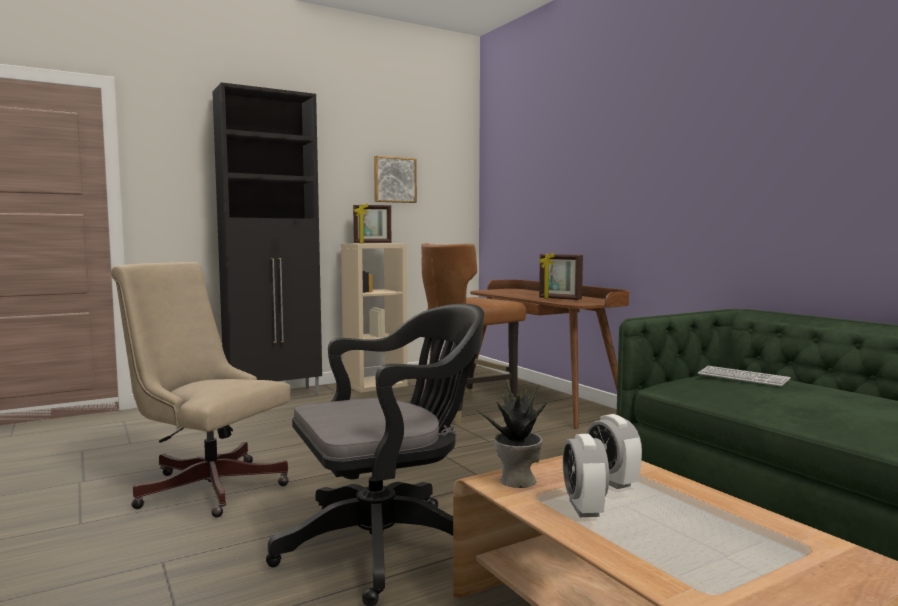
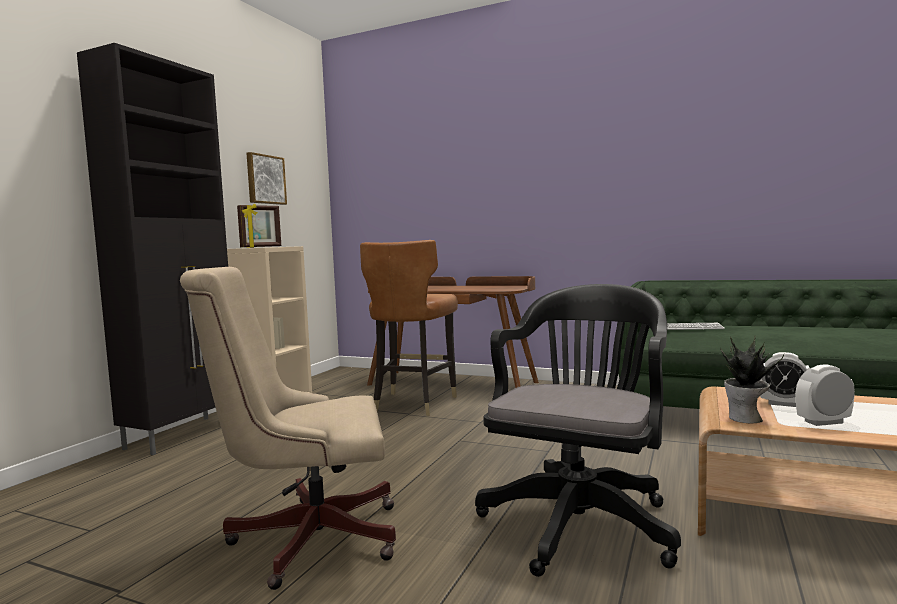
camera: 35 degrees left, 0 degrees up
picture frame [539,253,583,300] -> none
alarm clock [563,434,609,517] -> alarm clock turned 120 degrees clockwise [796,365,855,426]

